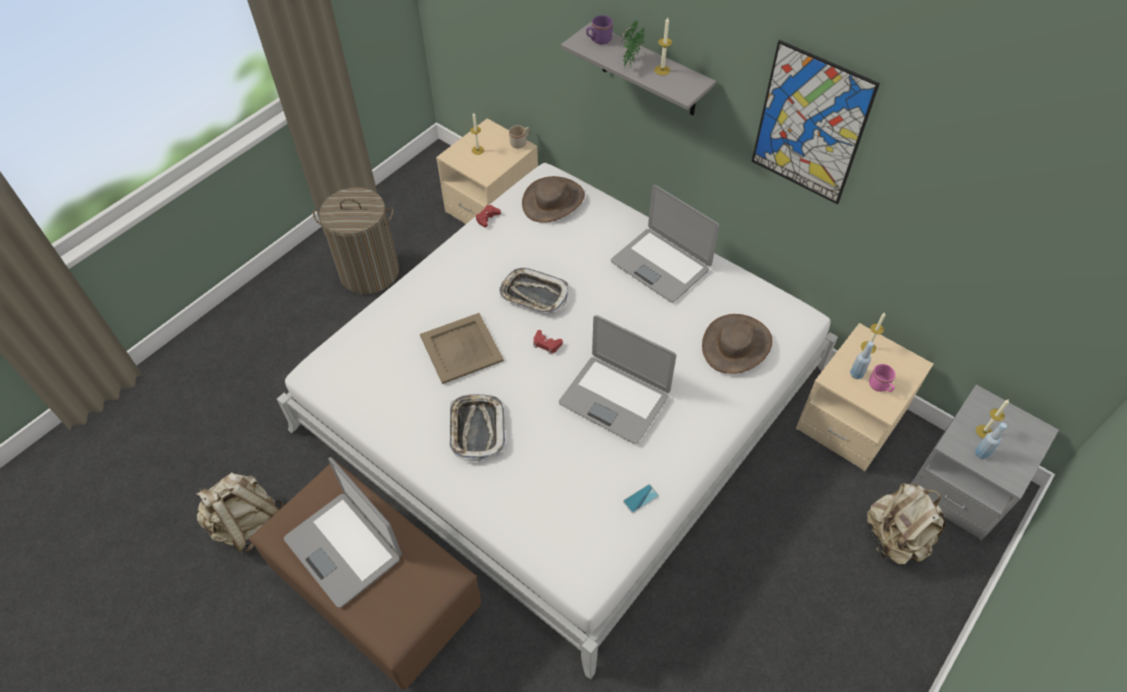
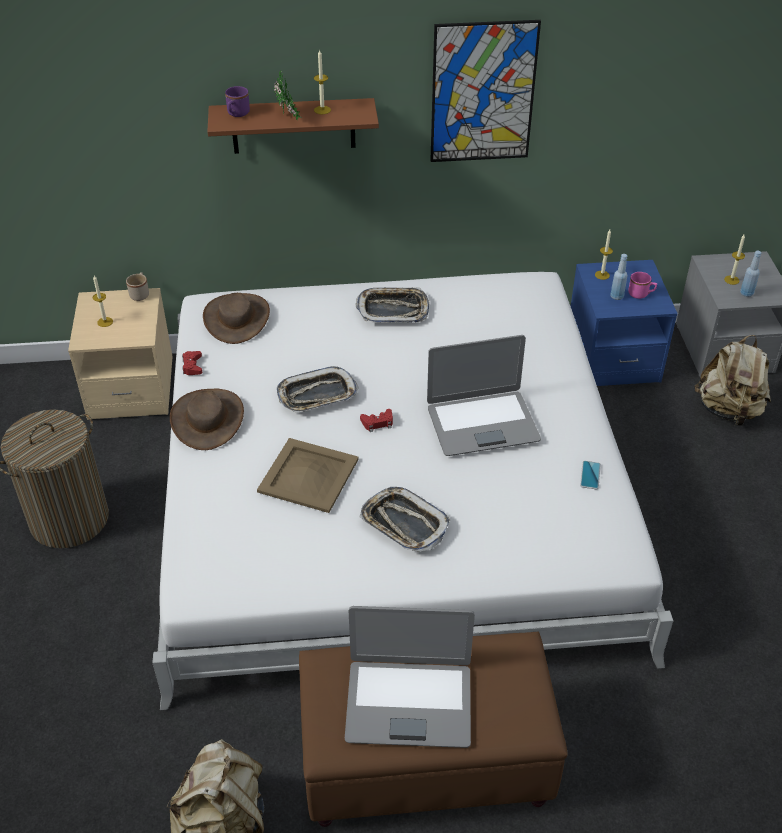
camera: 45 degrees left, 10 degrees down
grey shelf [561,22,716,115] -> brown shelf [207,98,379,154]
laptop [611,185,719,302] -> tray [356,287,429,323]
brown hat [702,314,772,374] -> brown hat moved to [170,389,244,450]
beige nightstand [796,323,934,471] -> blue nightstand [571,260,678,386]

